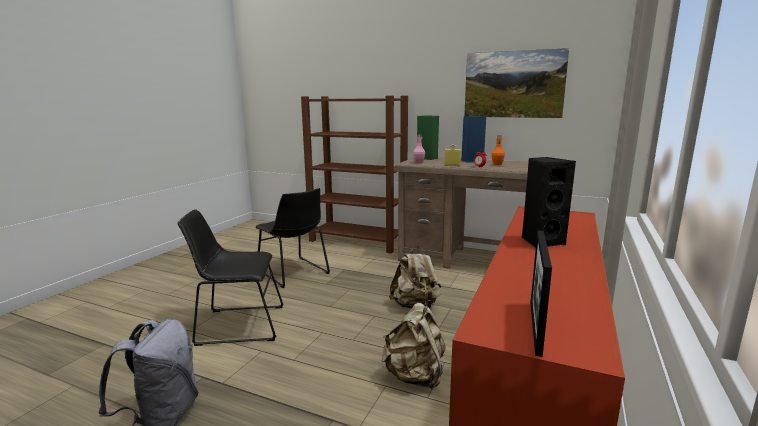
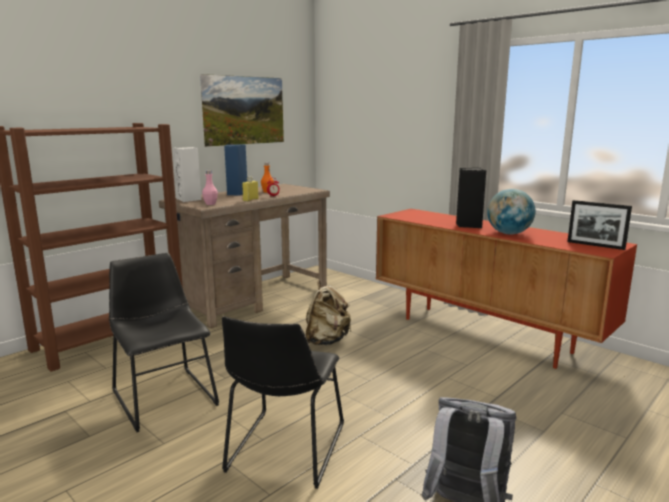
camera: 70 degrees left, 0 degrees up
black chair [255,188,330,288] -> black chair turned 105 degrees counterclockwise [109,253,219,432]
beige backpack [382,303,445,390] -> none
green speaker [417,115,439,160] -> white speaker [172,147,202,202]
none -> globe [487,189,535,235]

